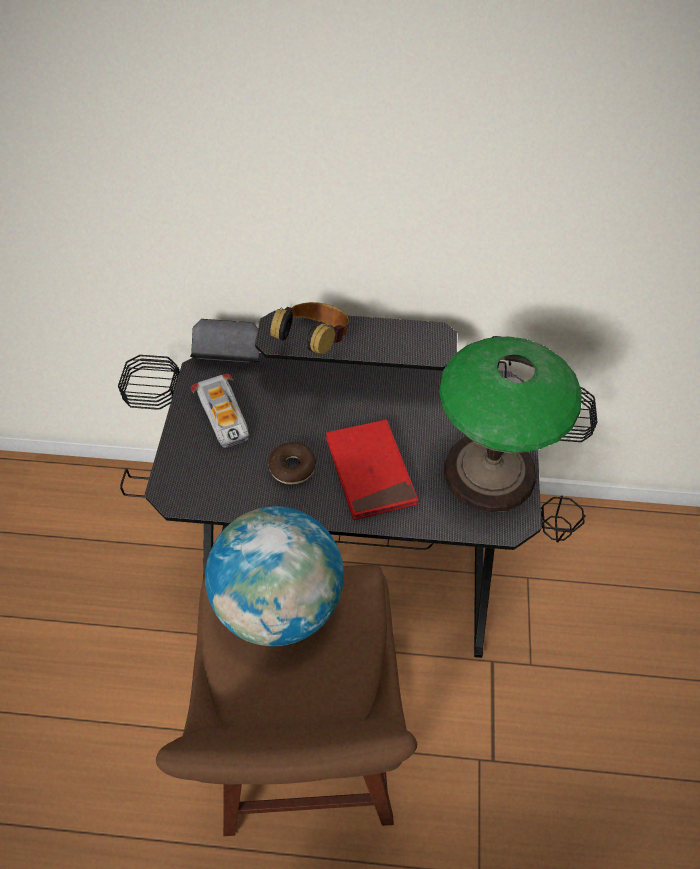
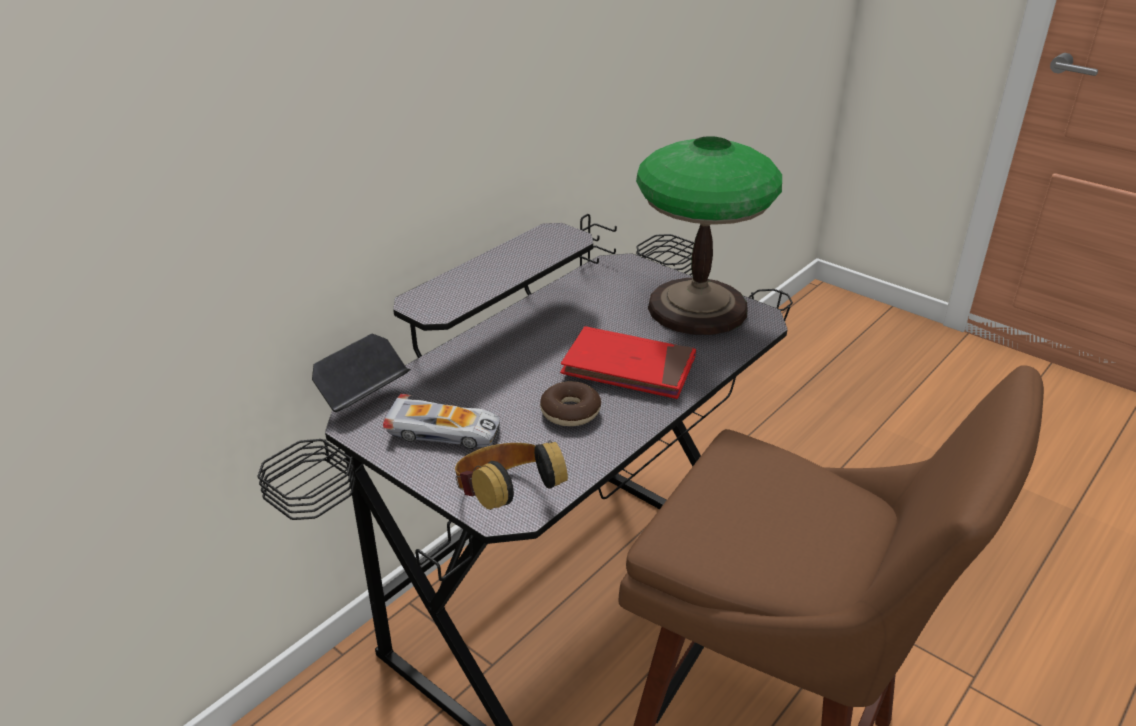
camera: 55 degrees left, 20 degrees down
globe [205,506,344,646] -> none
headphones [270,302,349,354] -> headphones moved to [455,440,568,510]

